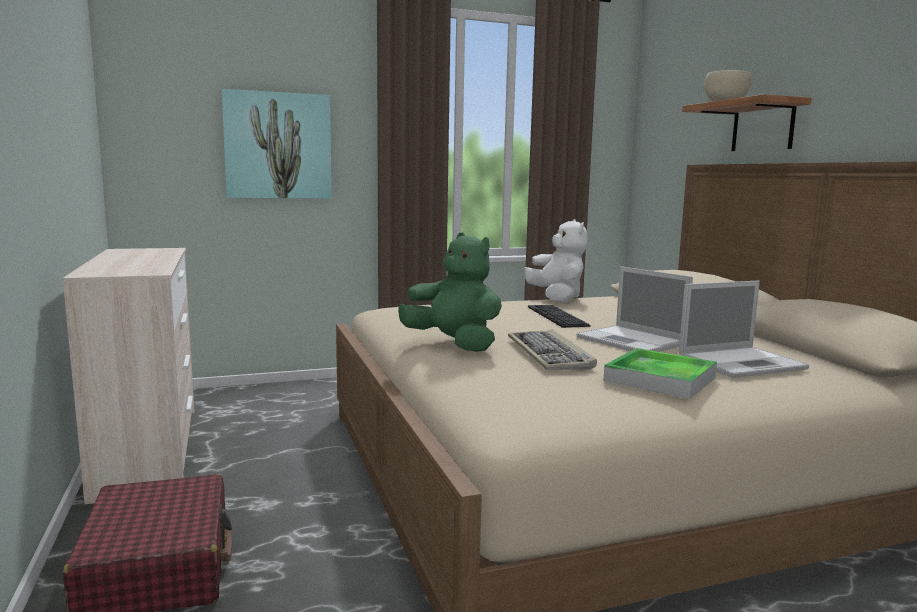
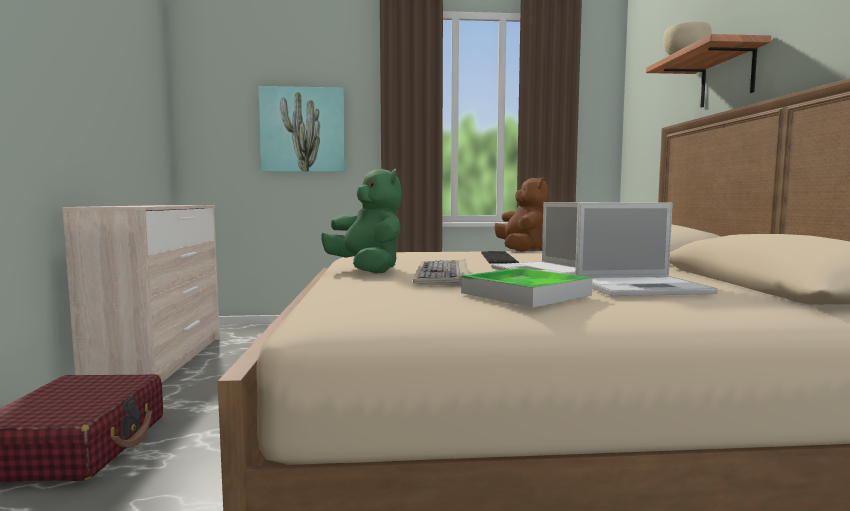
camera: 15 degrees right, 5 degrees down
white plush toy [524,219,588,303] -> brown plush toy [494,177,548,252]

